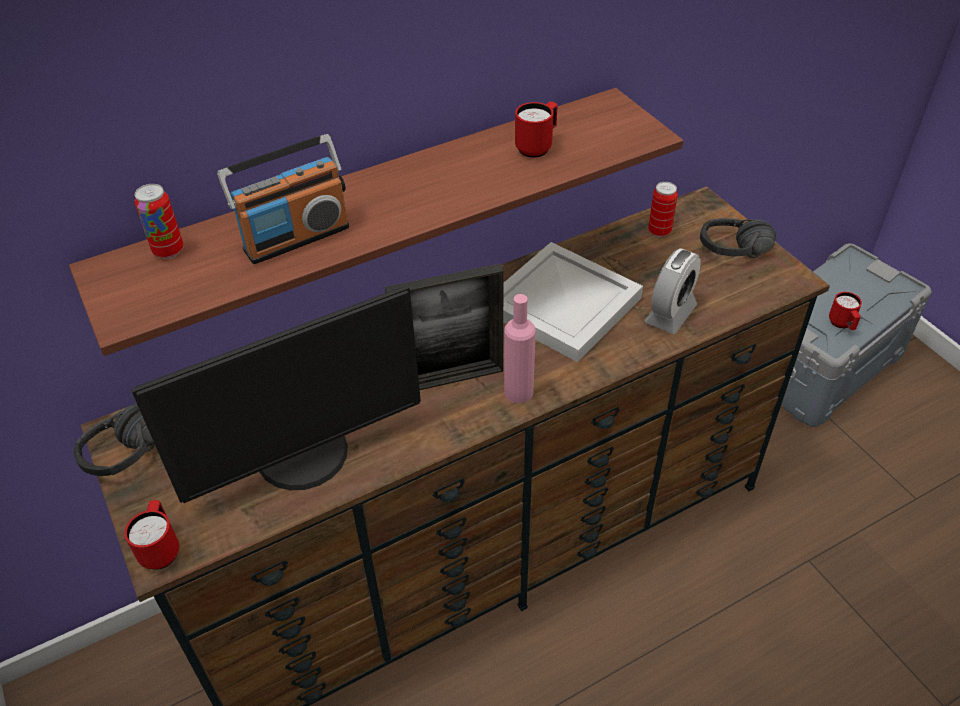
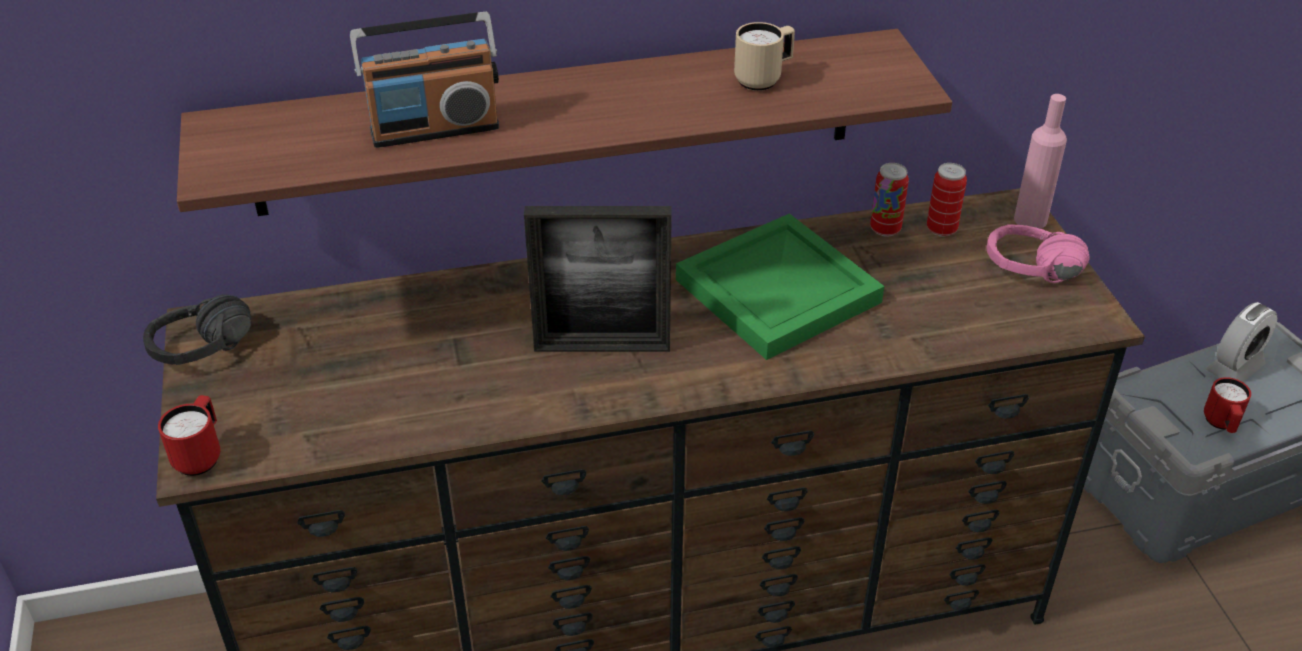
camera: 15 degrees right, 5 degrees down
monitor [131,286,421,503] -> none
can [135,184,184,259] -> can moved to [870,163,909,237]
white tray [503,242,643,362] -> green tray [676,214,884,360]
pink bottle [504,294,536,403] -> pink bottle moved to [1014,94,1067,229]
red mug [515,101,558,158] -> beige mug [734,22,795,91]
alarm clock [644,248,701,334] -> alarm clock moved to [1206,302,1278,382]
black headphones [700,218,776,258] -> pink headphones [986,224,1090,283]

